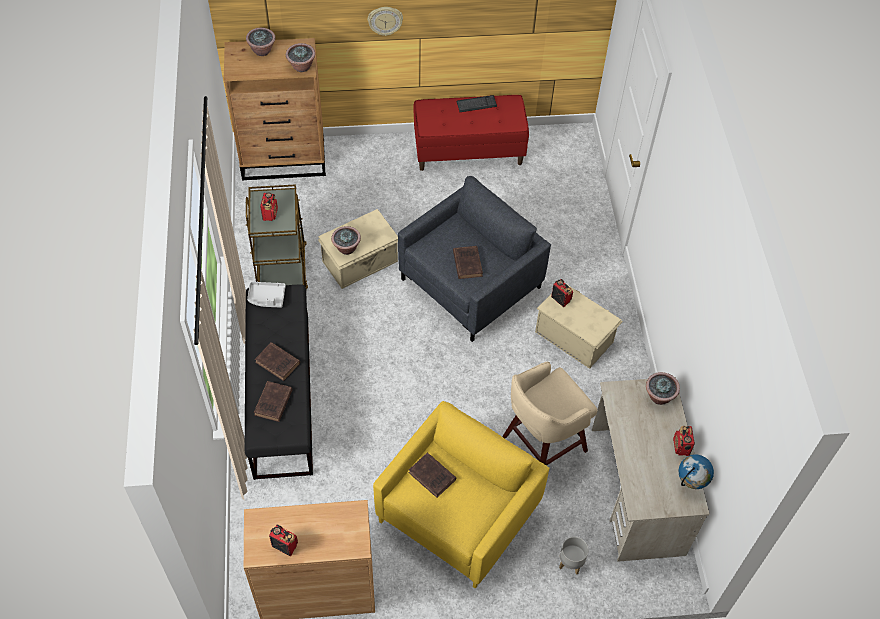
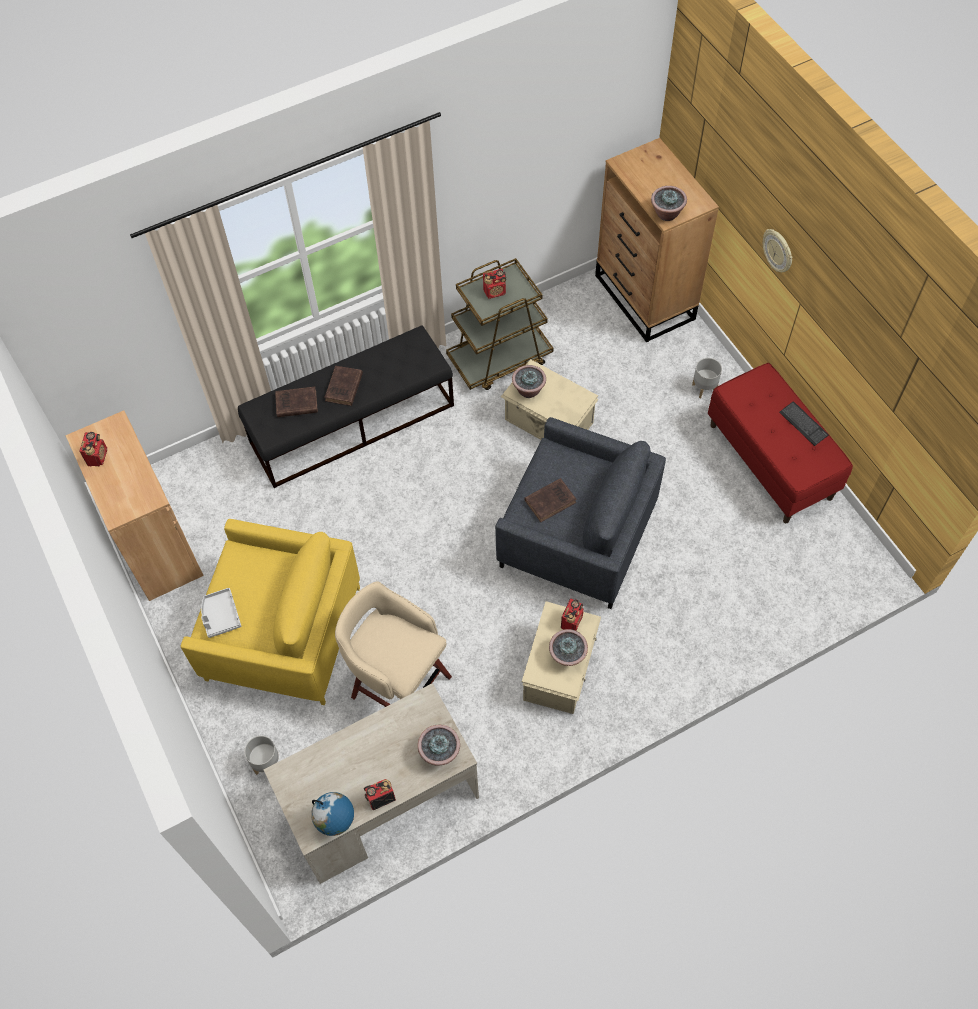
camera: 70 degrees right, 5 degrees up
potted plant [246,28,275,56] -> potted plant moved to [549,629,588,666]
grey tray [247,282,286,308] -> grey tray moved to [201,588,241,638]
brown book [408,452,456,498] -> none
none -> grey planter [692,358,722,398]

